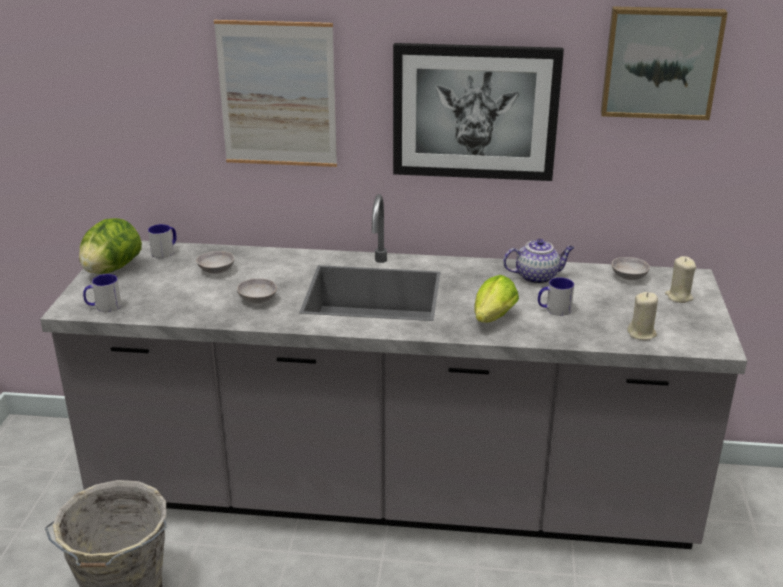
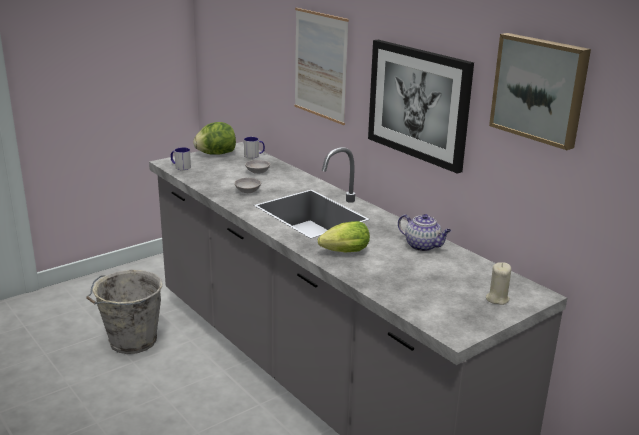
camera: 45 degrees right, 5 degrees down
mug [538,277,574,316] -> none
grey bowl [612,257,650,280] -> none
beige candle [627,292,658,340] -> none

